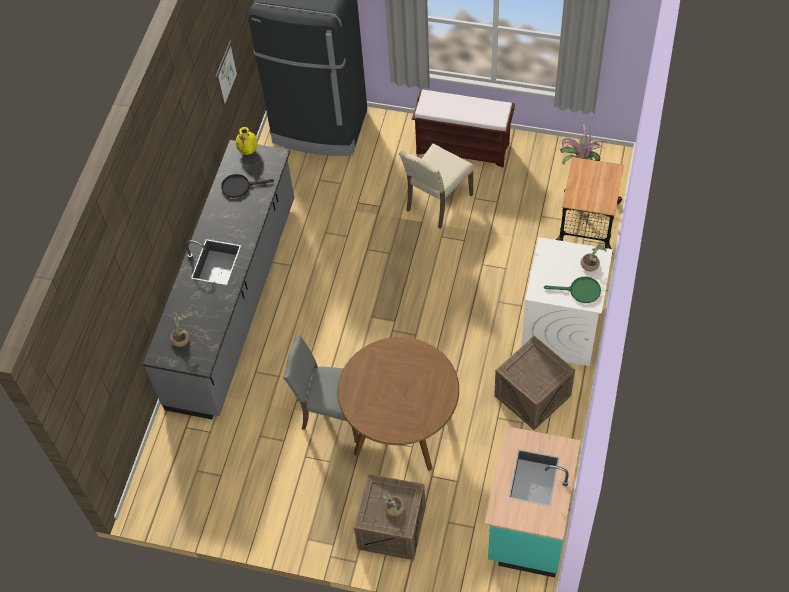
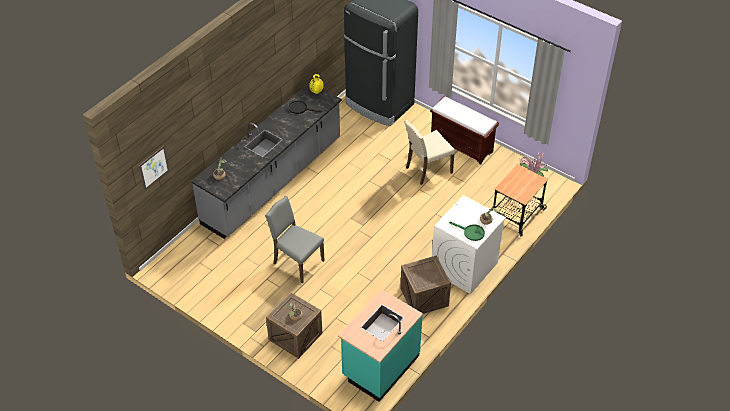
camera: 20 degrees right, 10 degrees down
picture [216,40,238,109] -> picture moved to [139,146,169,190]
brown dining table [337,337,459,471] -> none

